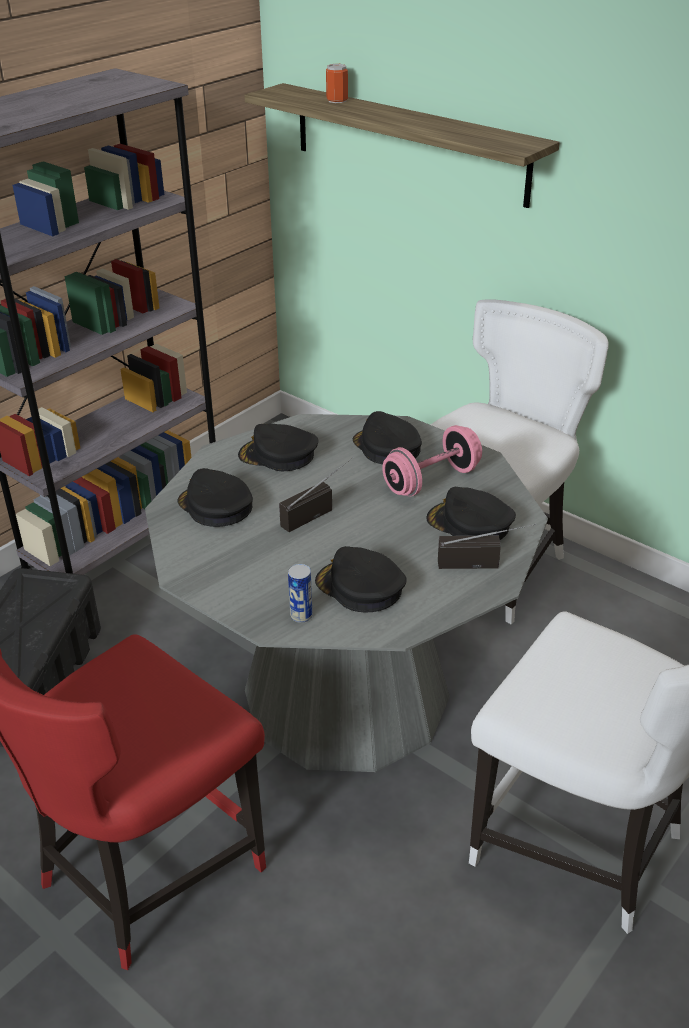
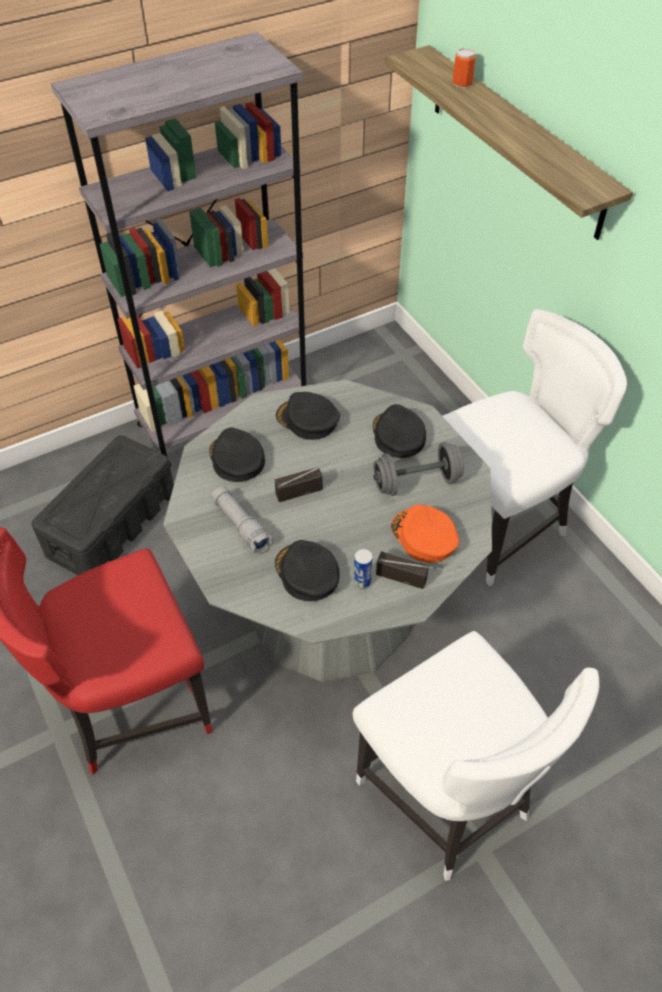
camera: 20 degrees right, 15 degrees up
can [288,564,312,623] -> can moved to [354,549,373,589]
pink dumbbell [382,425,482,496] -> grey dumbbell [374,442,464,496]
black cap [426,487,516,540] -> orange cap [391,505,459,563]
none -> grey flashlight [211,486,273,554]

